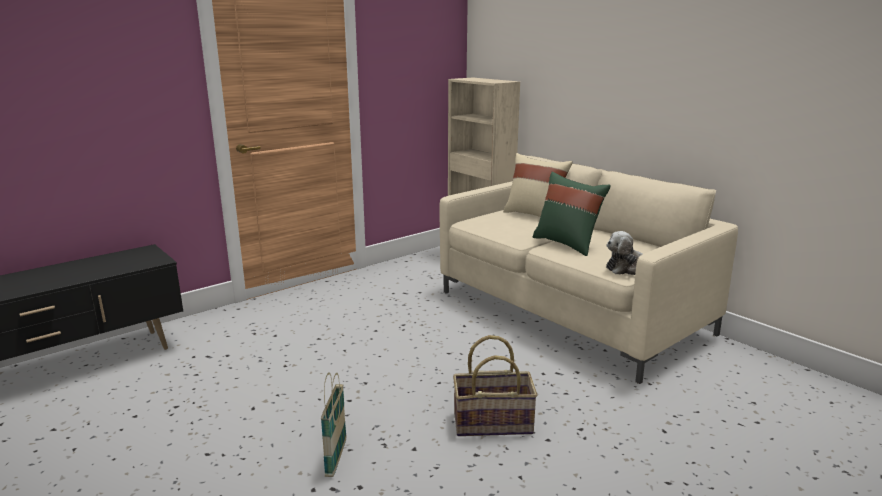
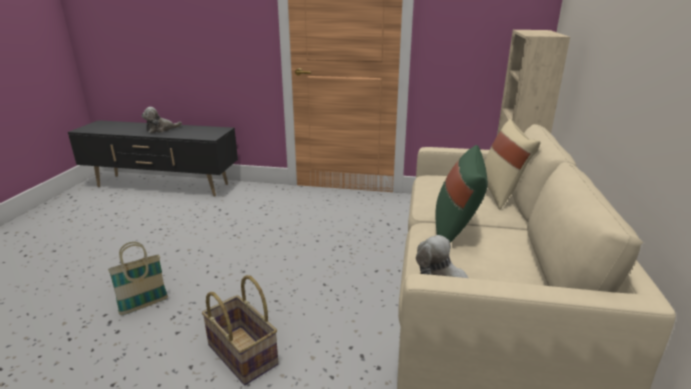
camera: 50 degrees right, 5 degrees up
none -> plush toy [142,107,182,133]

